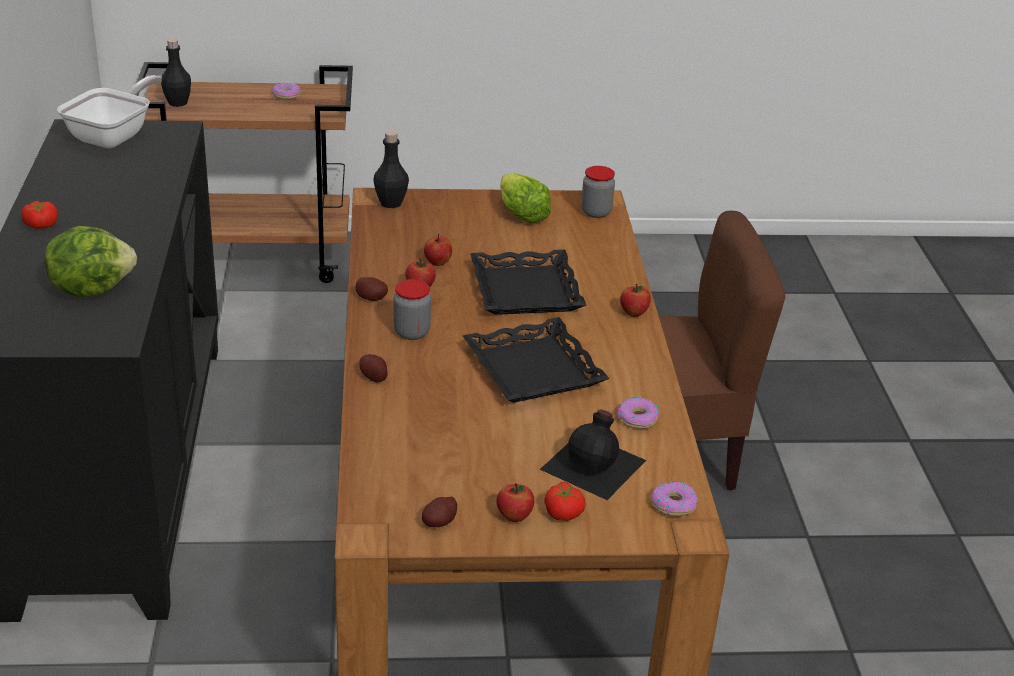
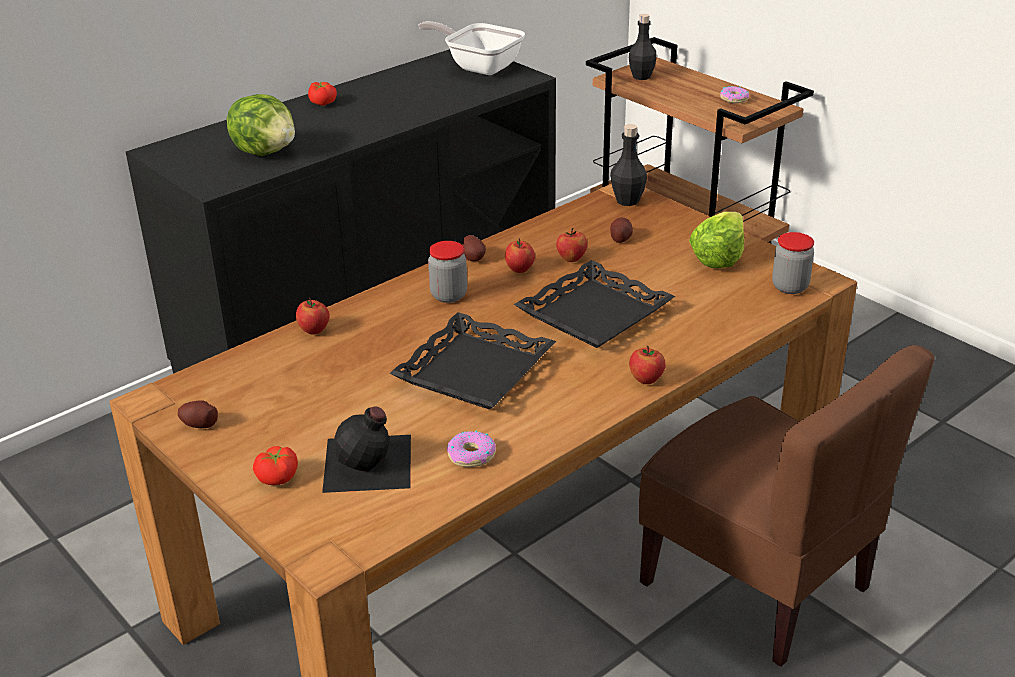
camera: 55 degrees right, 0 degrees up
frying pan [57,75,162,148] -> frying pan turned 135 degrees counterclockwise [418,21,525,75]
potato [360,354,388,382] -> potato moved to [610,217,633,243]
apple [496,483,534,522] -> apple moved to [296,298,330,335]
donut [651,482,698,516] -> none

